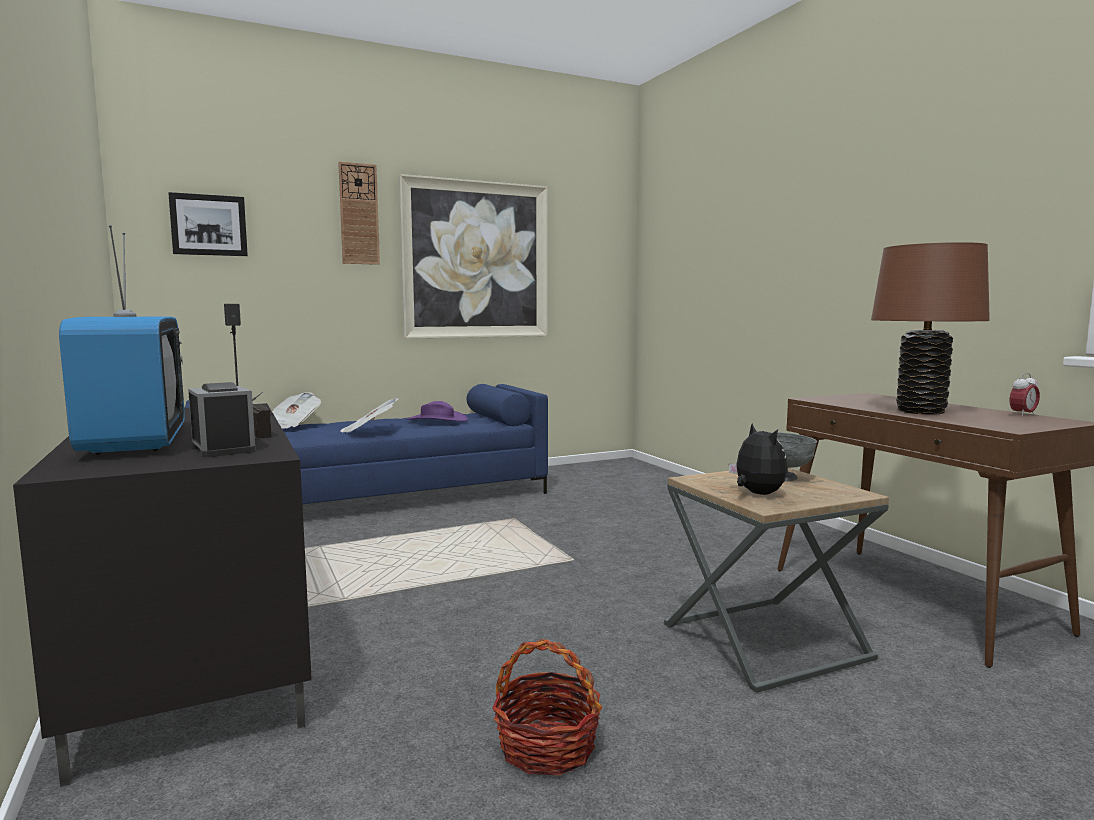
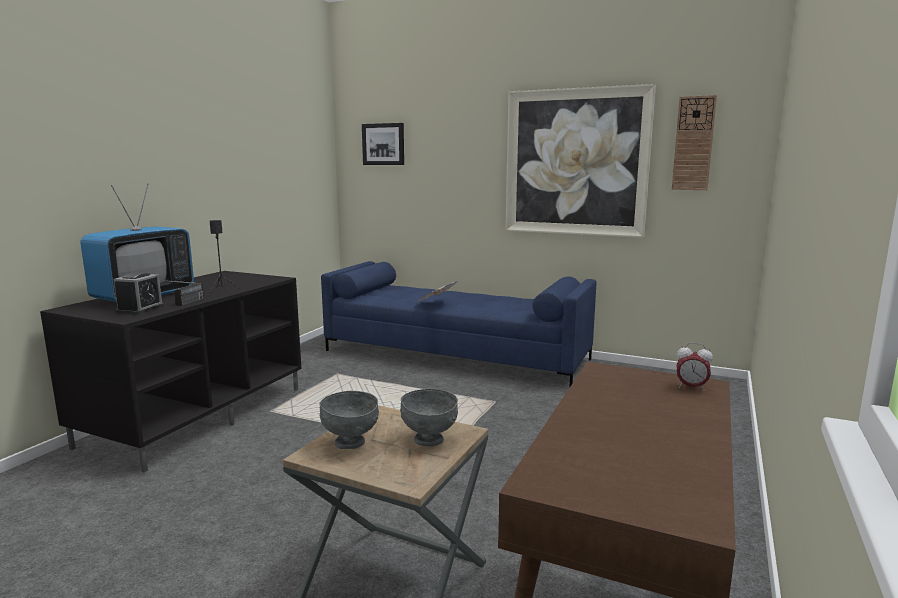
camera: 50 degrees right, 5 degrees up
newspaper [272,392,321,429] -> none
wall clock [338,161,380,265] -> wall clock moved to [672,95,717,190]
purple hat [407,401,468,422] -> none
basket [492,639,602,775] -> none
plush toy [729,423,787,495] -> grey bowl [319,391,379,449]
brown table lamp [871,242,990,415] -> none
alarm clock [1010,373,1040,417] -> alarm clock moved to [677,343,713,391]

